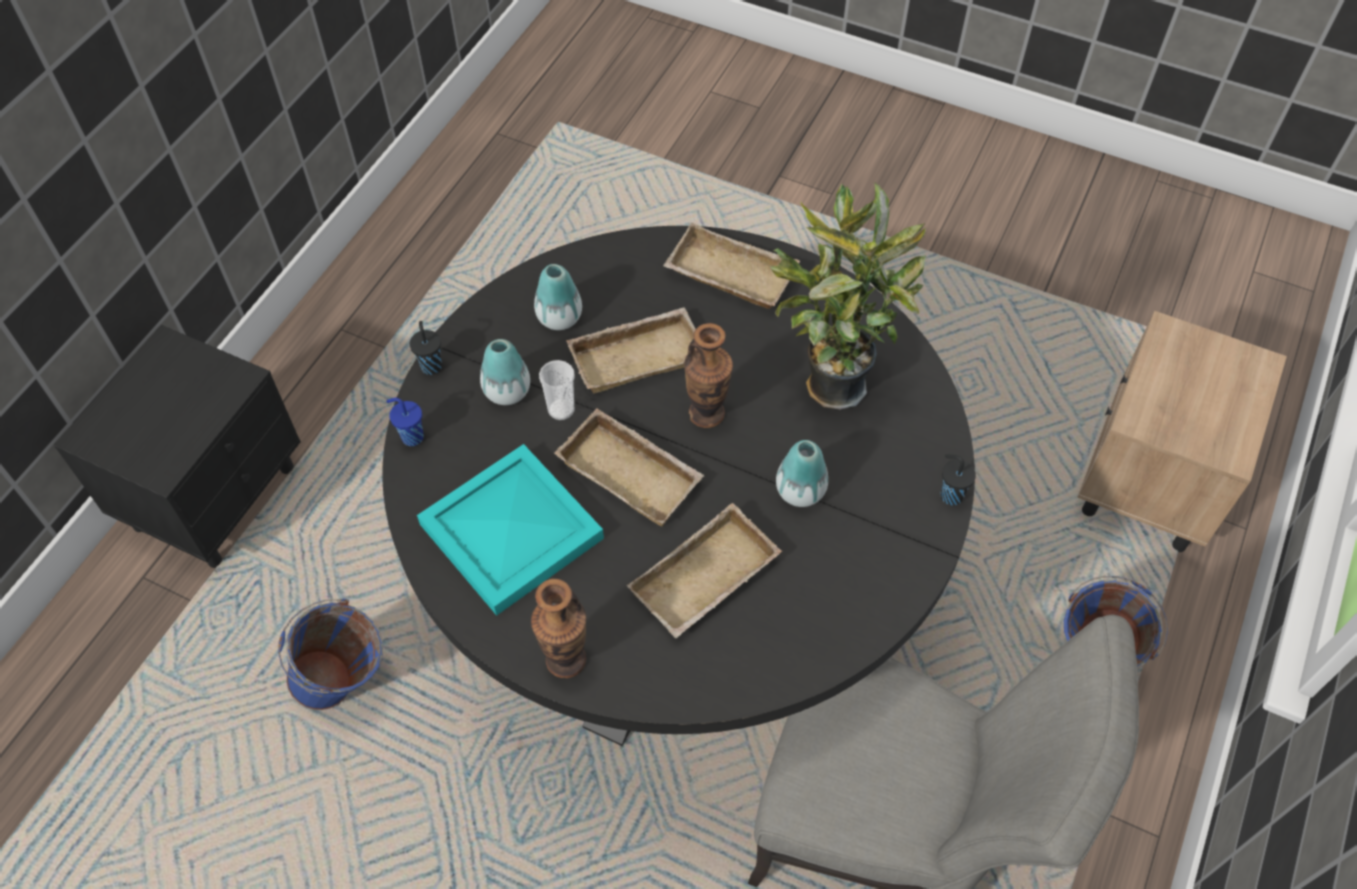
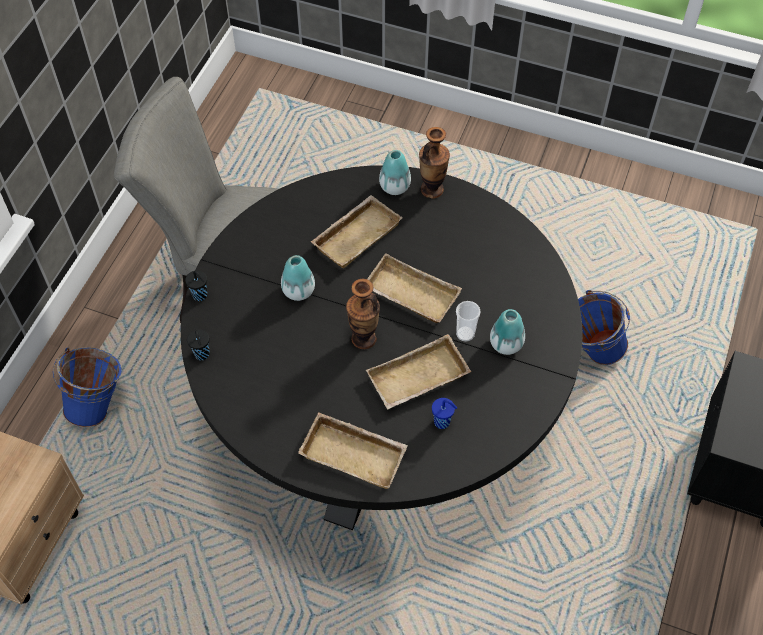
camera: 175 degrees right, 0 degrees up
blue cup [386,398,424,446] -> blue cup moved to [432,398,457,429]
black cup [409,321,442,375] -> black cup moved to [187,329,210,360]
turquoise tray [417,444,604,616] -> none
vase [534,264,582,330] -> vase moved to [379,150,411,195]
potted plant [770,183,926,410] -> none

